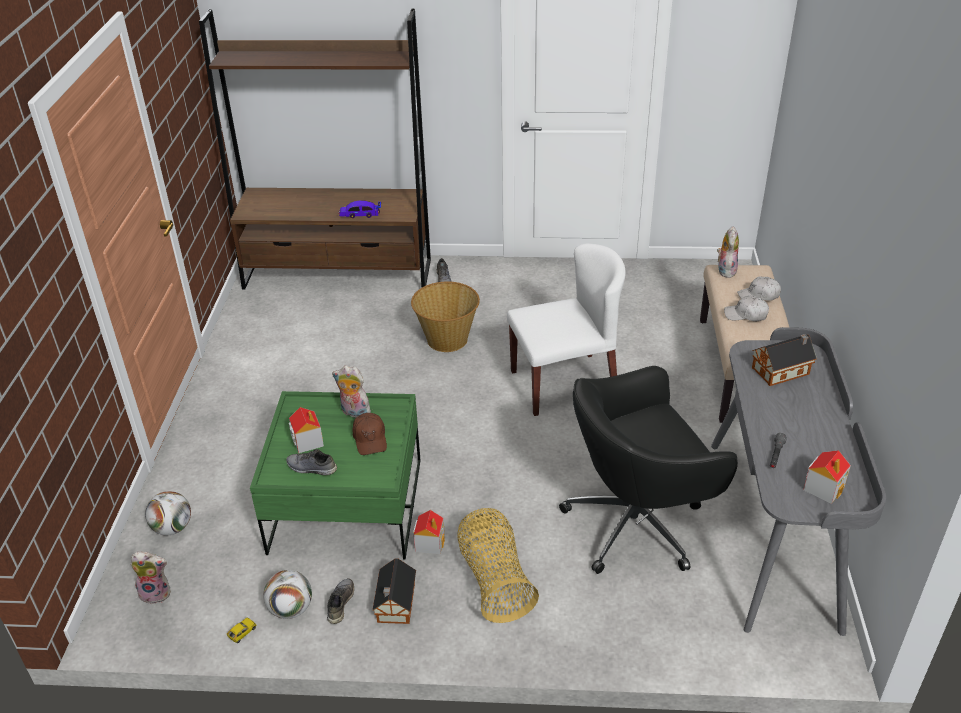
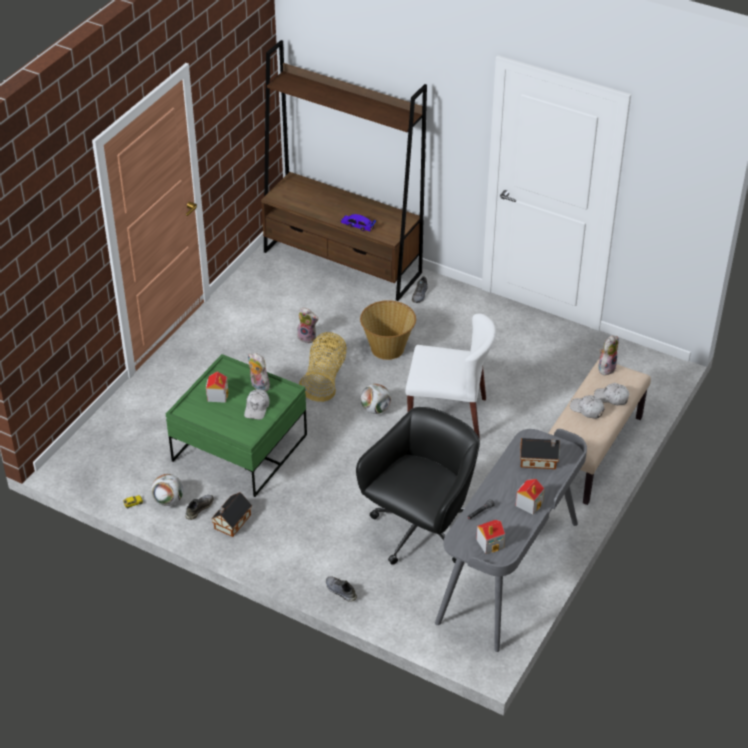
camera: 25 degrees right, 5 degrees up
plush toy [130,551,171,604] -> plush toy moved to [297,307,319,344]
football [145,491,191,535] -> football moved to [360,384,391,414]
grey shoe [286,449,337,475] -> grey shoe moved to [326,576,357,602]
brown cap [352,413,387,455] -> white cap [244,389,270,420]
toy house [413,510,445,554] -> toy house moved to [515,479,545,514]
basket [457,508,539,623] -> basket moved to [299,332,347,402]
black office chair [559,366,738,574] -> black office chair turned 120 degrees clockwise [356,407,480,565]

